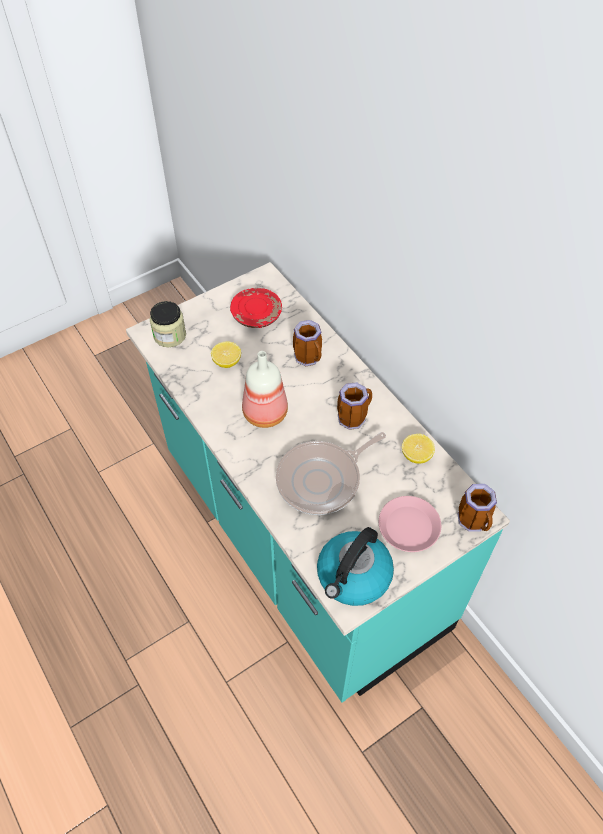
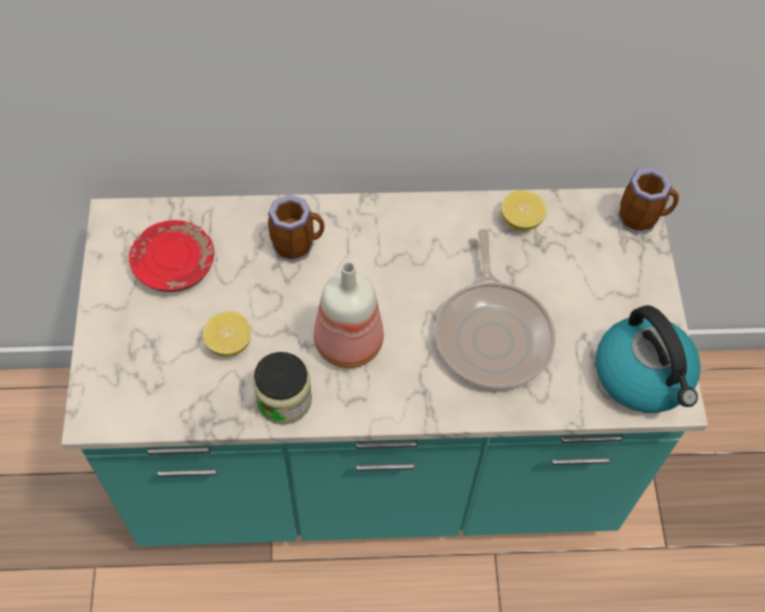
camera: 60 degrees left, 5 degrees up
jar [150,301,186,347] -> jar moved to [253,352,312,425]
mug [337,382,372,430] -> none
pink plate [379,496,441,552] -> none

